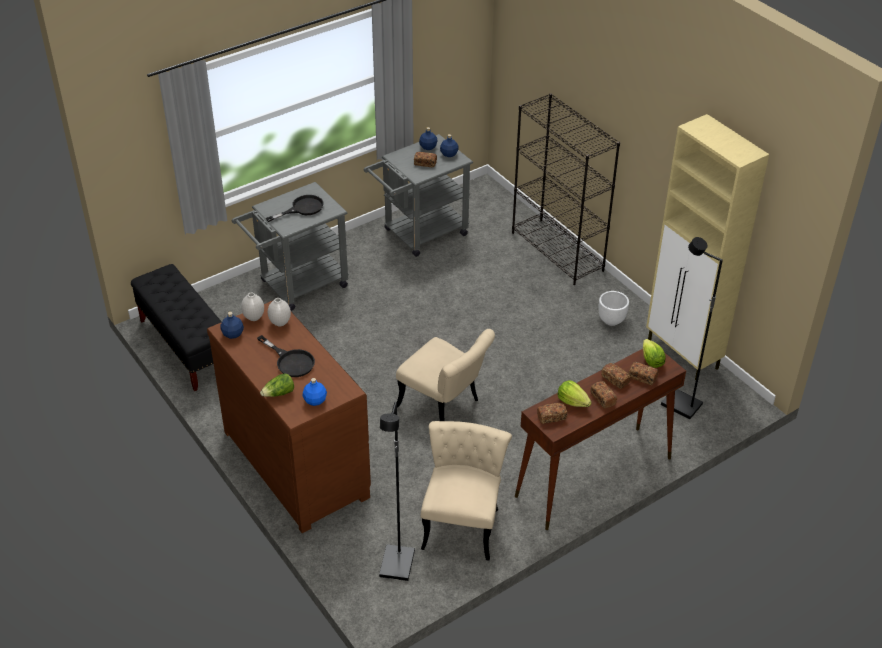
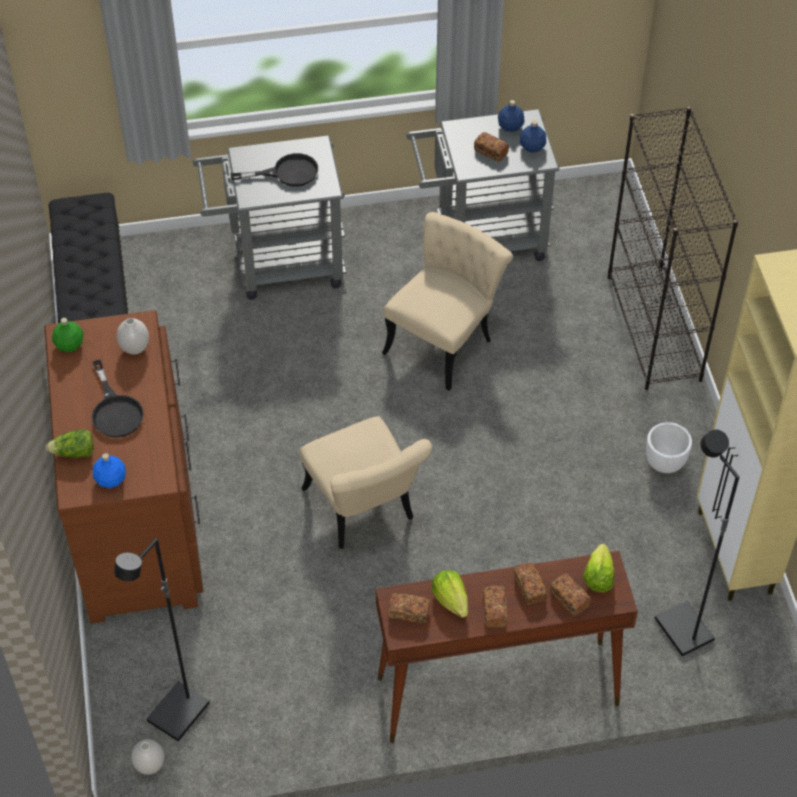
camera: 25 degrees right, 10 degrees up
blue bottle [220,312,244,339] -> green bottle [52,318,84,352]
white vase [241,292,264,321] -> white vase moved to [131,739,164,775]
beige chair [421,421,512,561] -> beige chair moved to [382,212,513,391]

